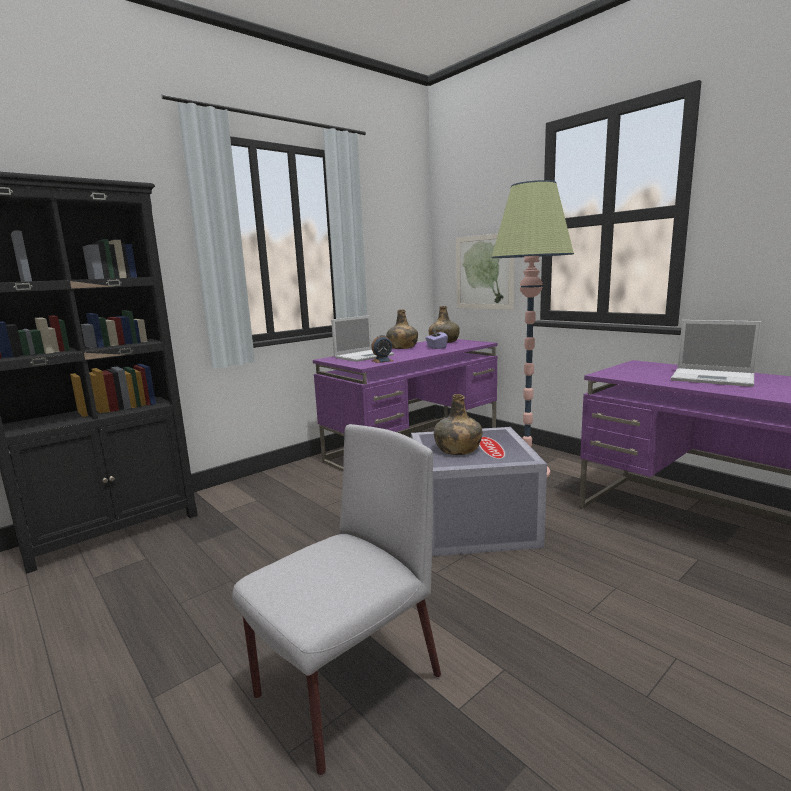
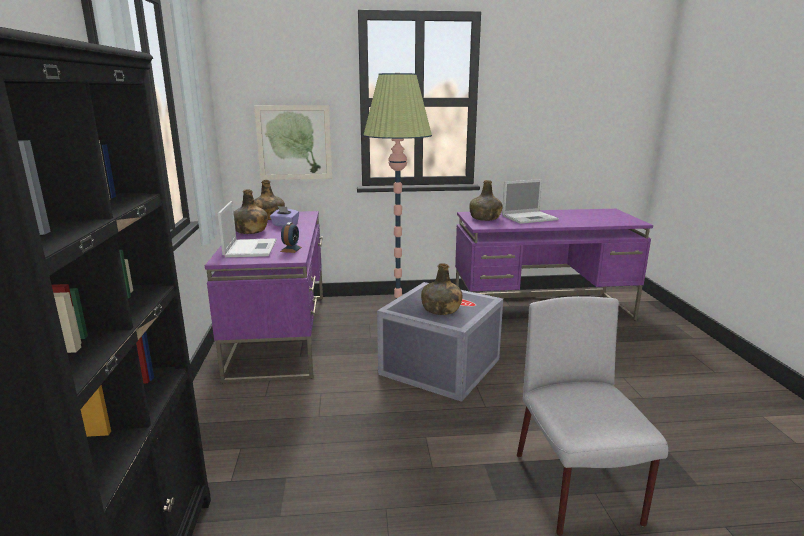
camera: 55 degrees left, 5 degrees up
none -> green bottle [469,180,503,221]

